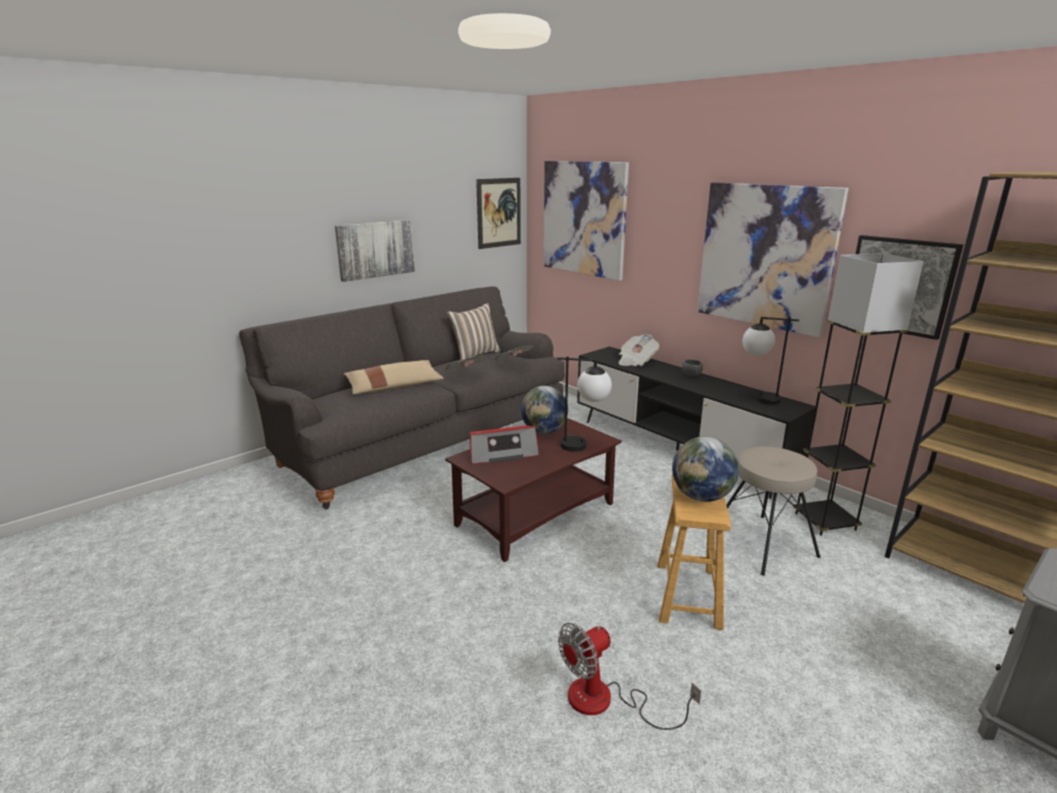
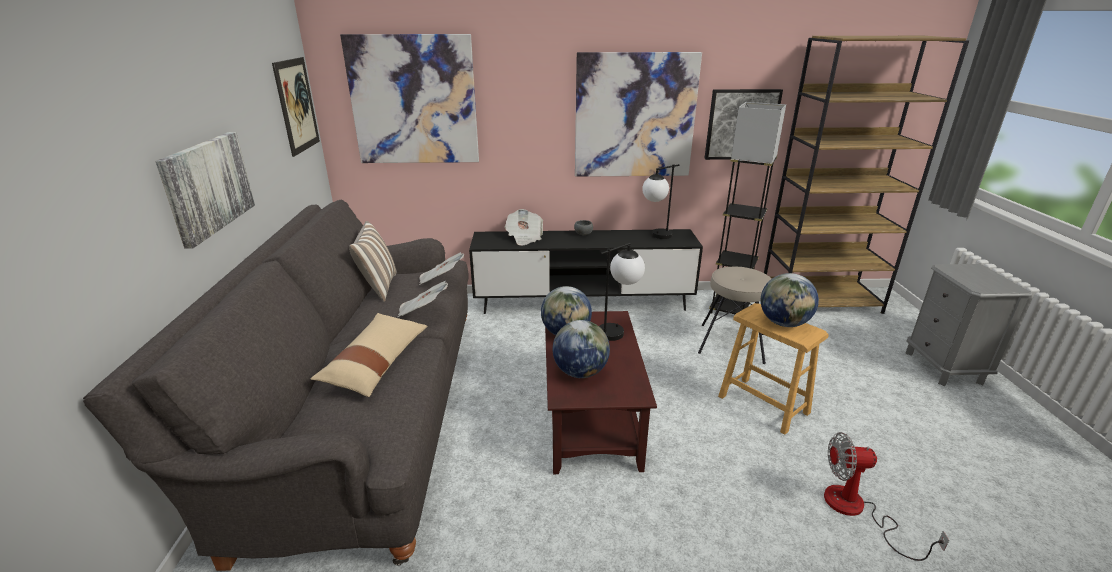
camera: 50 degrees left, 5 degrees up
radio [469,425,539,464] -> globe [553,320,610,378]
fan [558,623,701,730] -> fan turned 90 degrees clockwise [824,432,949,561]

